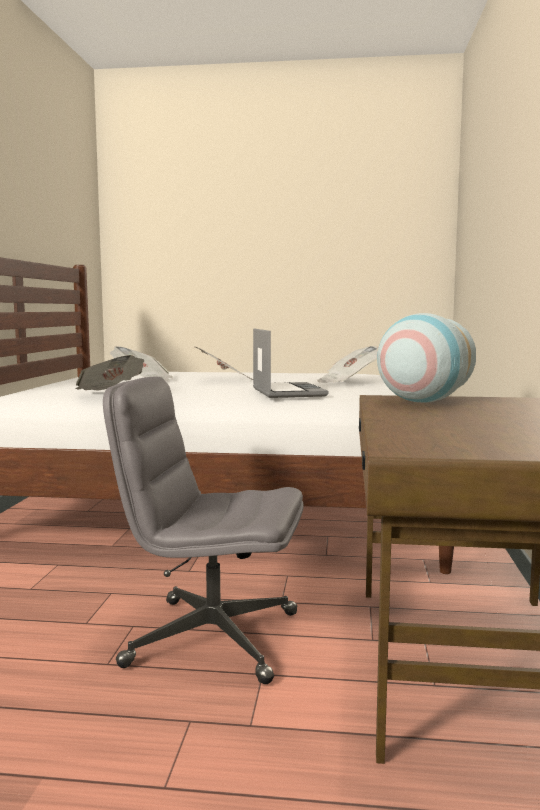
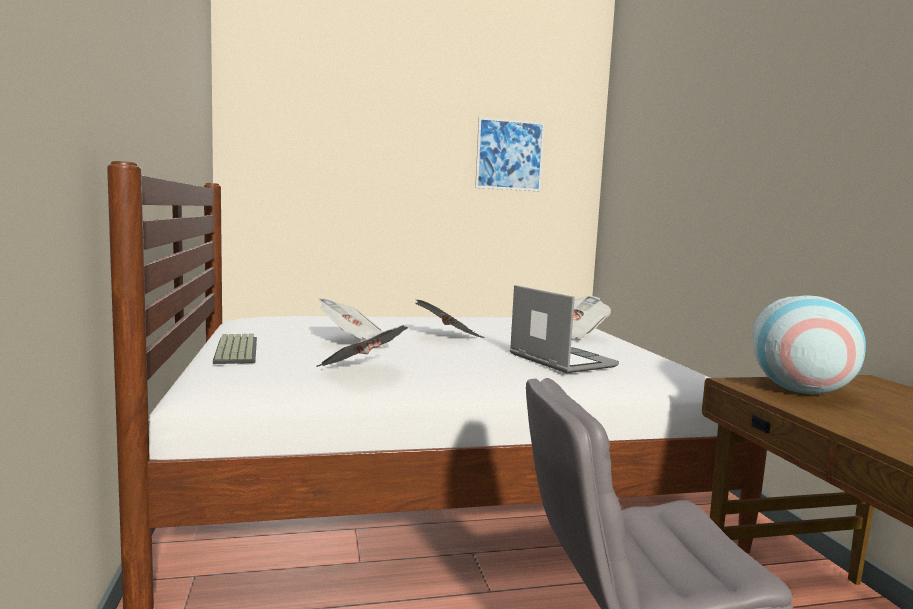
camera: 20 degrees left, 0 degrees up
none -> keyboard [213,334,257,364]
none -> picture [475,117,545,191]

